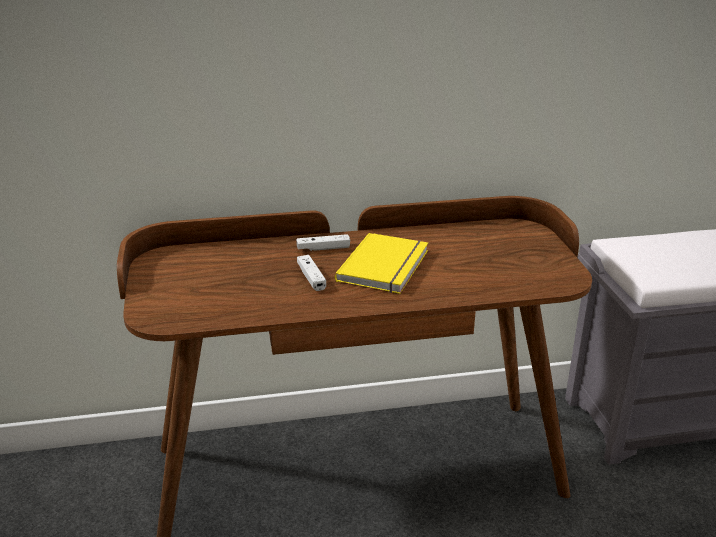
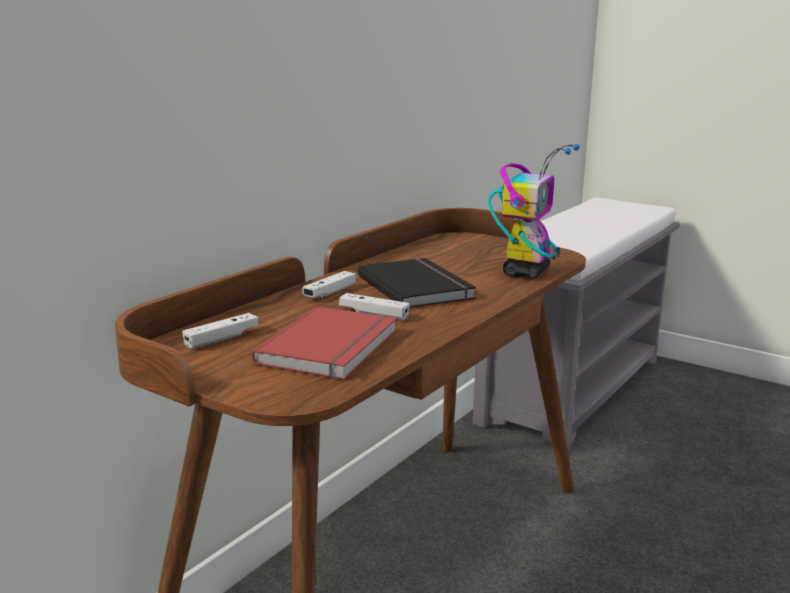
camera: 45 degrees left, 10 degrees down
yellow book [335,233,428,294] -> black book [358,258,476,308]
none -> white game controller [182,313,259,349]
none -> red book [252,306,397,380]
none -> toy robot [488,144,580,279]

